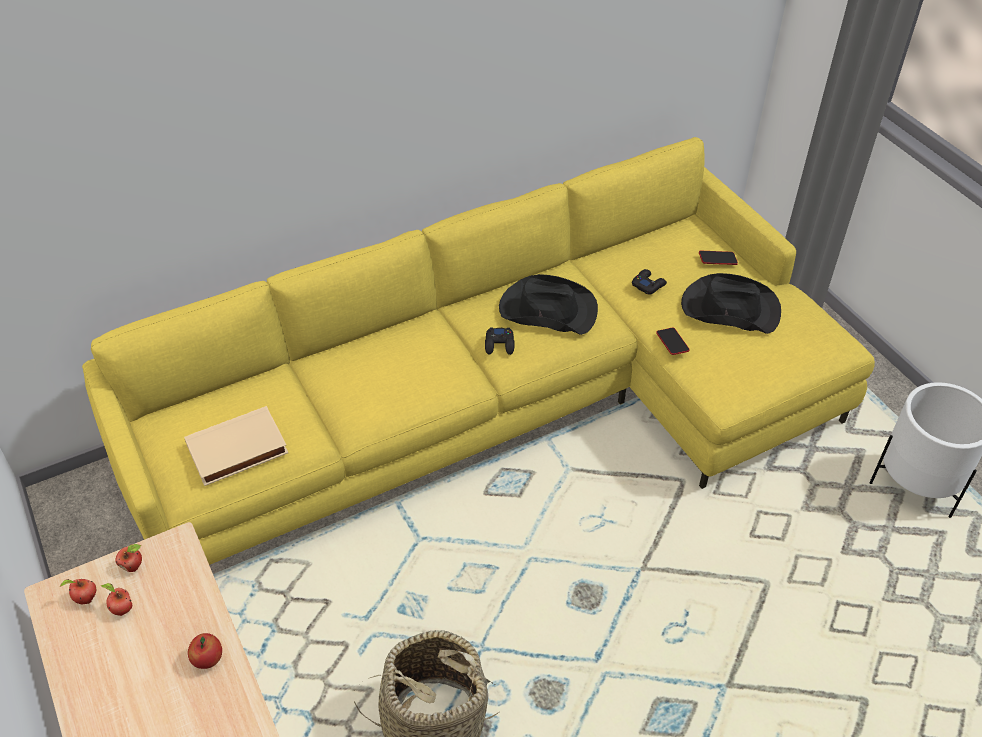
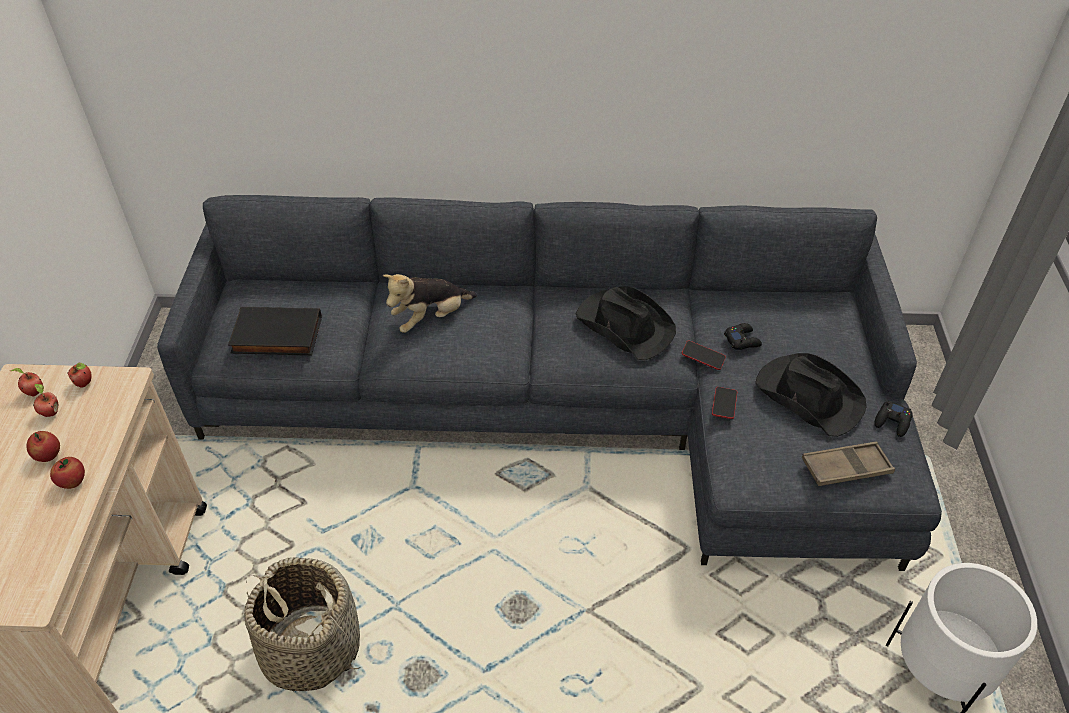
camera: 30 degrees right, 0 degrees up
yellow sofa [82,137,875,565] -> grey sofa [157,195,942,571]
beige book [184,406,288,486] -> black book [228,307,322,355]
black game controller [485,328,514,355] -> black game controller moved to [874,401,913,437]
phone [699,251,738,265] -> phone moved to [682,340,726,370]
none -> apple [26,431,60,462]
none -> plush toy [383,274,477,333]
none -> brown tray [802,442,895,486]

